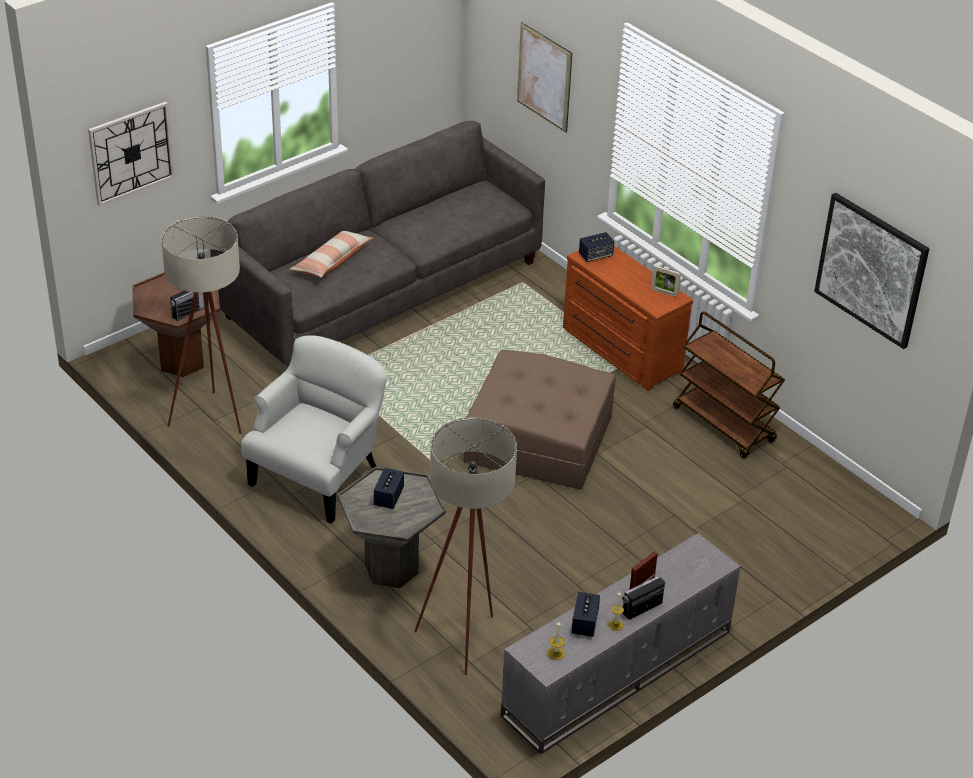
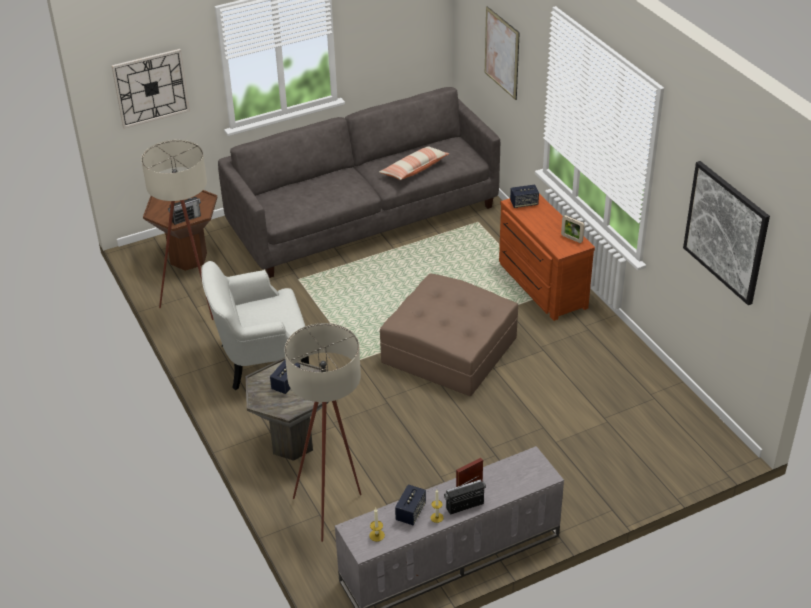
camera: 15 degrees right, 0 degrees up
white armchair [241,335,387,524] -> white armchair turned 150 degrees counterclockwise [201,261,310,390]
pillow [290,231,373,278] -> pillow moved to [379,146,449,180]
brown cart [673,311,785,458] -> none

